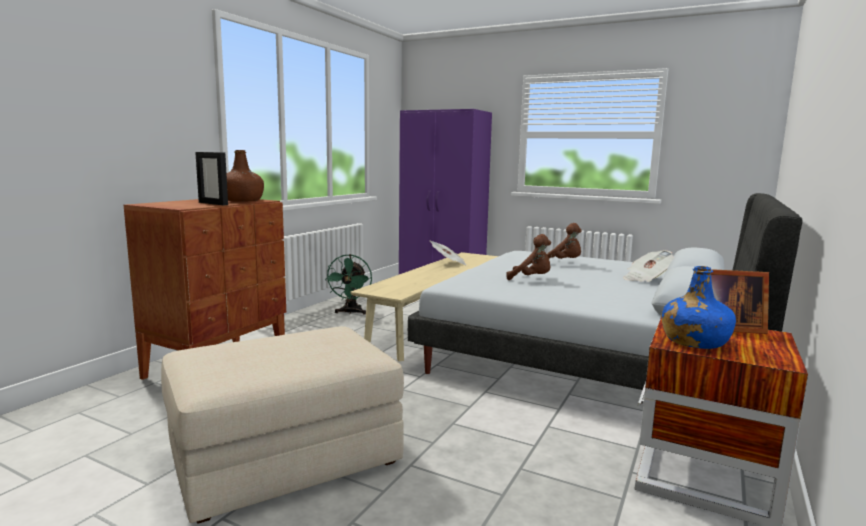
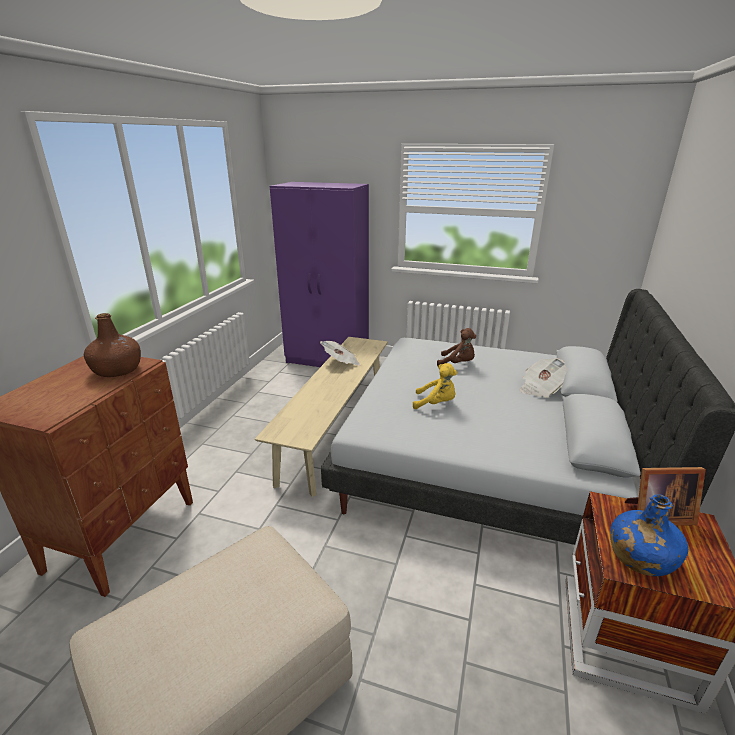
camera: 10 degrees left, 15 degrees up
picture frame [195,152,228,205] -> none
green fan [325,254,372,315] -> none
brown plush toy [506,234,551,280] -> yellow plush toy [413,363,457,409]

